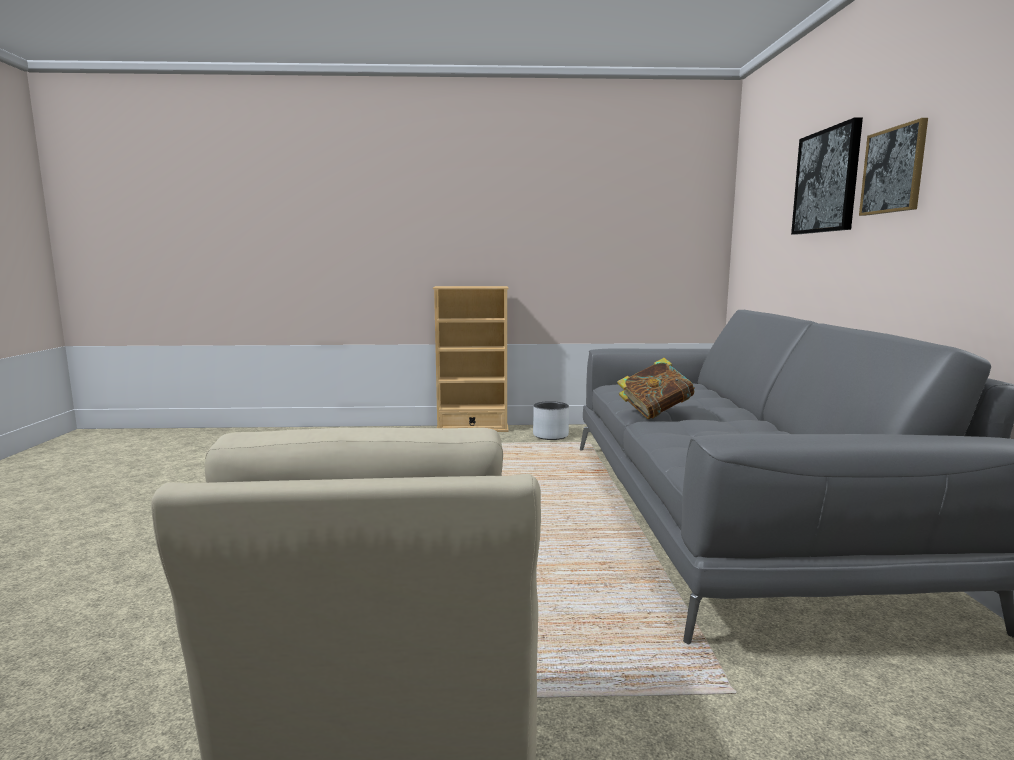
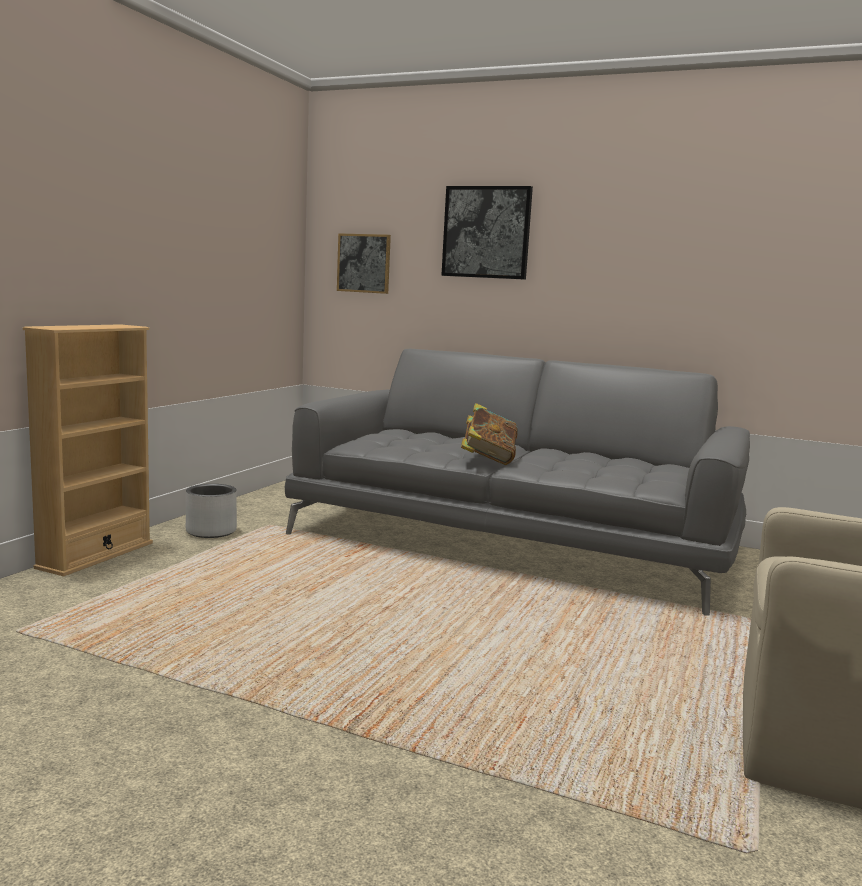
camera: 65 degrees left, 0 degrees up
picture [859,118,928,216] -> picture moved to [337,233,391,294]

